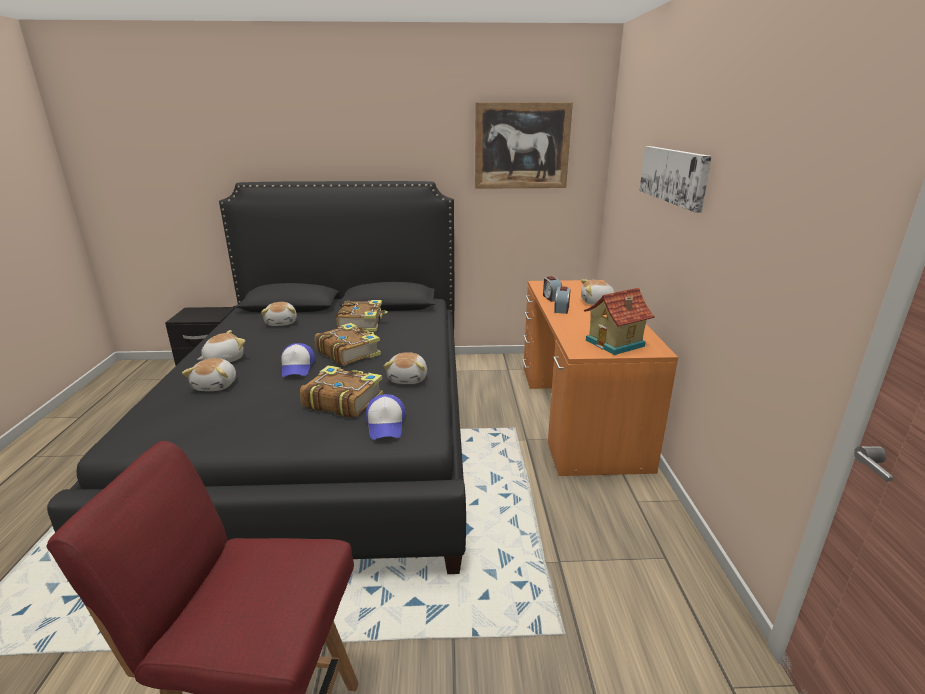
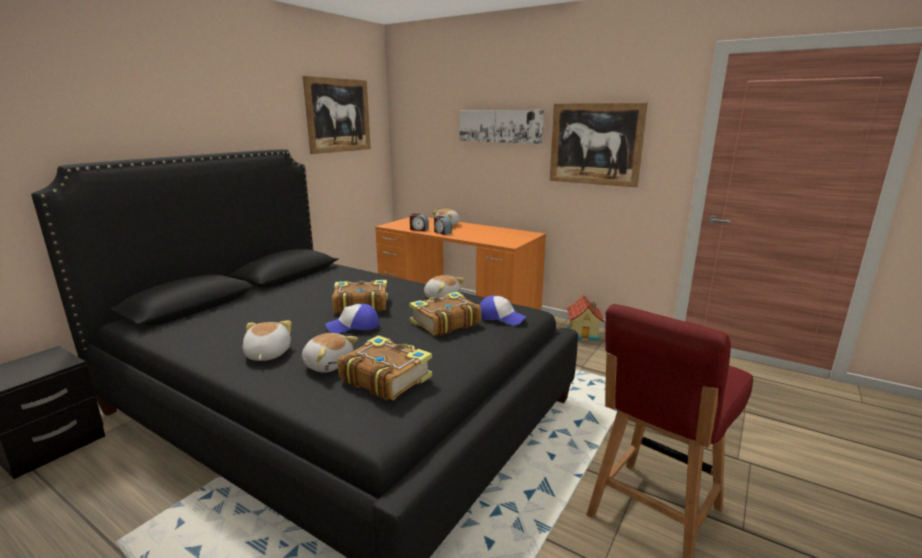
camera: 55 degrees left, 5 degrees down
plush toy [261,302,297,326] -> none
cap [281,343,315,377] -> cap turned 135 degrees clockwise [325,304,379,334]
book [336,300,388,332] -> book moved to [338,335,432,400]
toy house [584,288,655,355] -> toy house moved to [566,295,605,341]
none -> picture [549,103,648,187]

